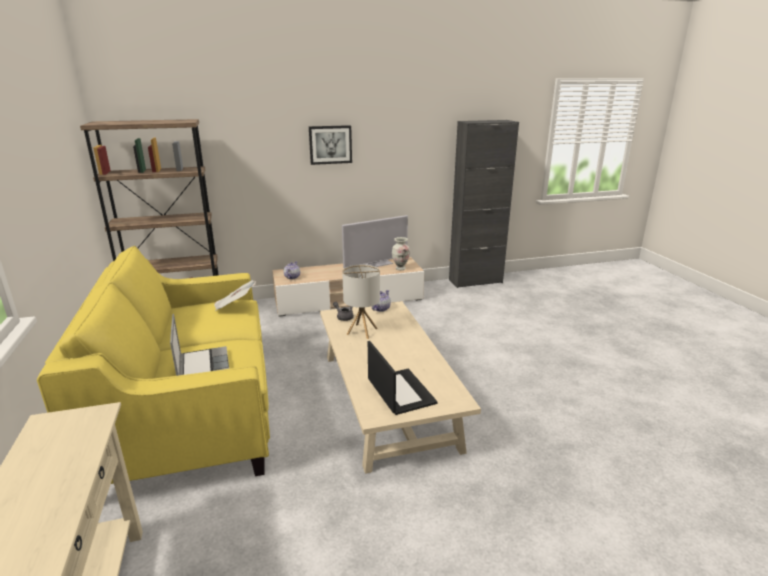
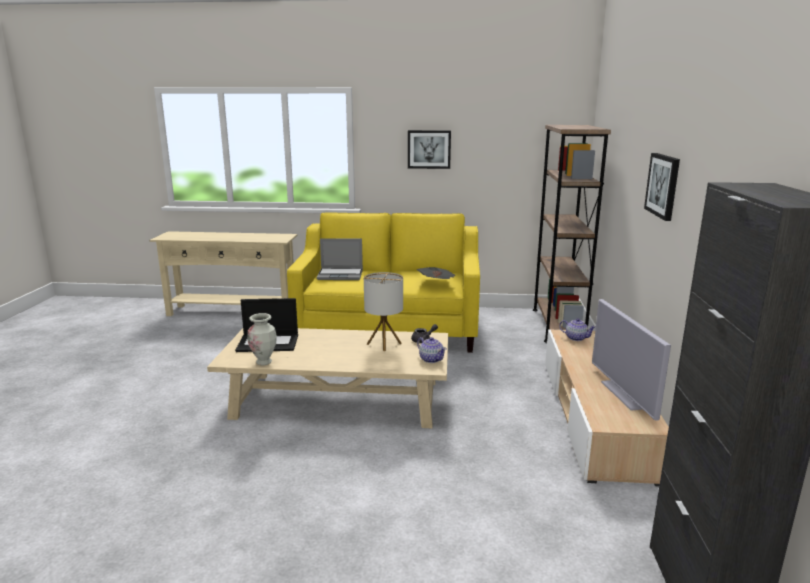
camera: 110 degrees right, 5 degrees down
vase [392,237,410,270] -> vase moved to [247,313,277,365]
none -> picture [408,130,451,169]

